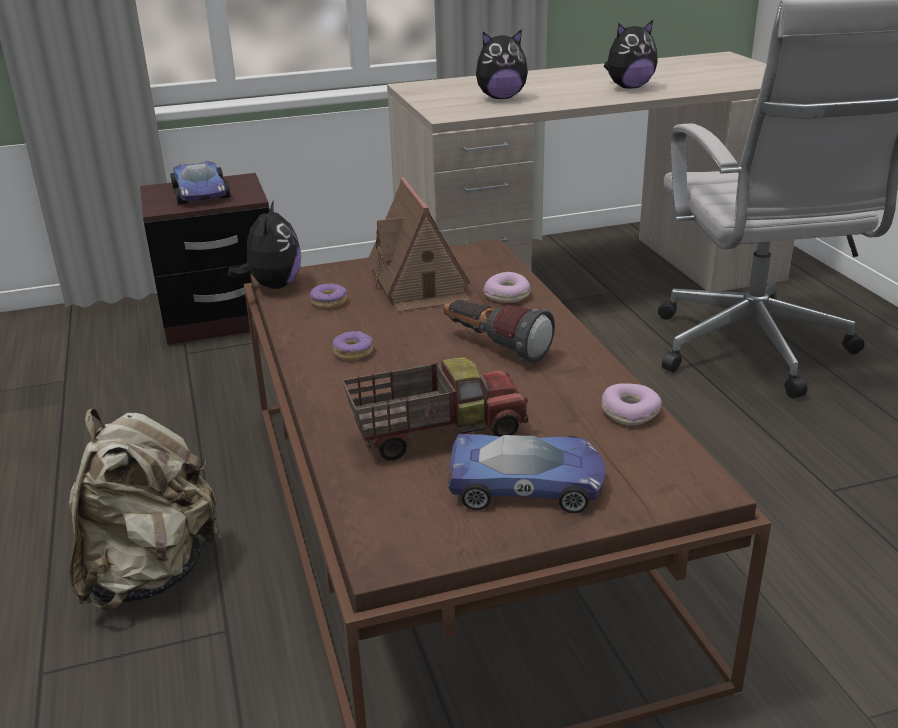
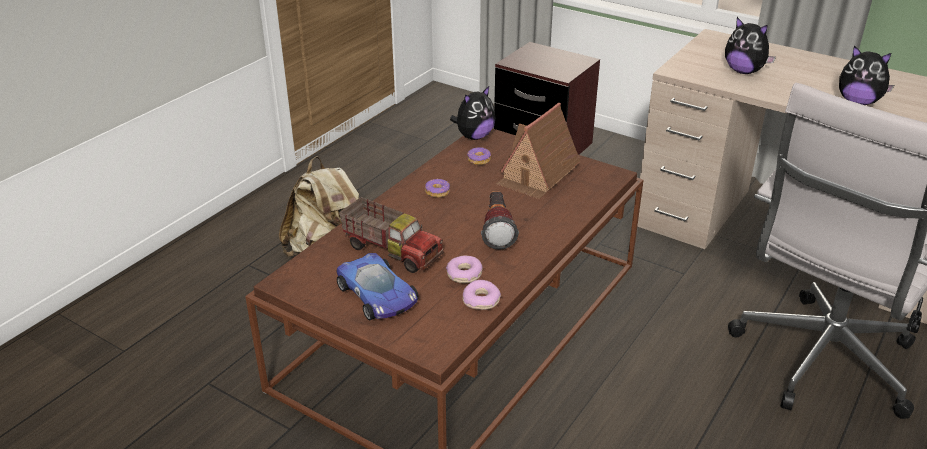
camera: 50 degrees right, 5 degrees up
toy car [170,161,230,204] -> none
donut [484,272,530,303] -> donut moved to [446,256,483,283]

